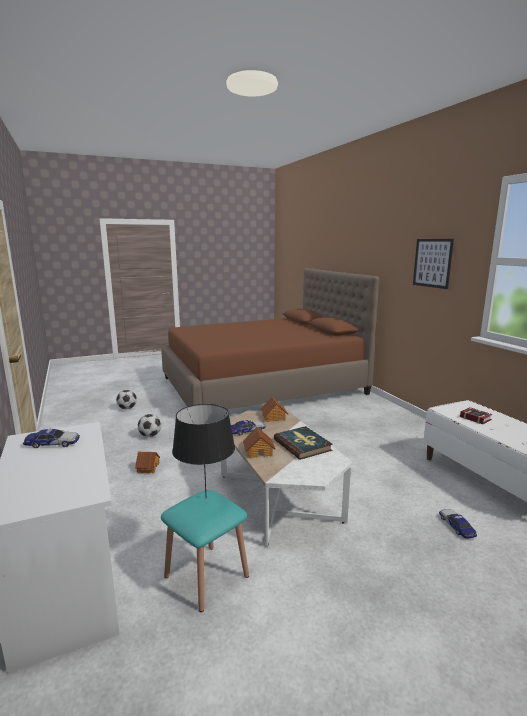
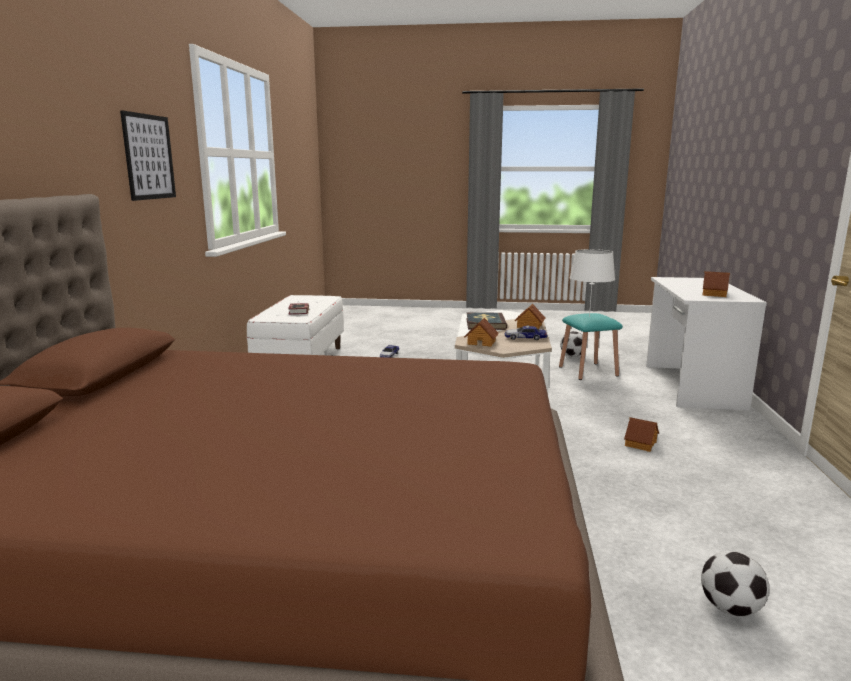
camera: 150 degrees left, 0 degrees up
toy car [23,428,80,448] -> toy house [702,271,730,297]
football [138,414,161,437] -> football moved to [560,331,587,357]
black table lamp [172,404,235,495] -> white table lamp [570,249,615,318]

